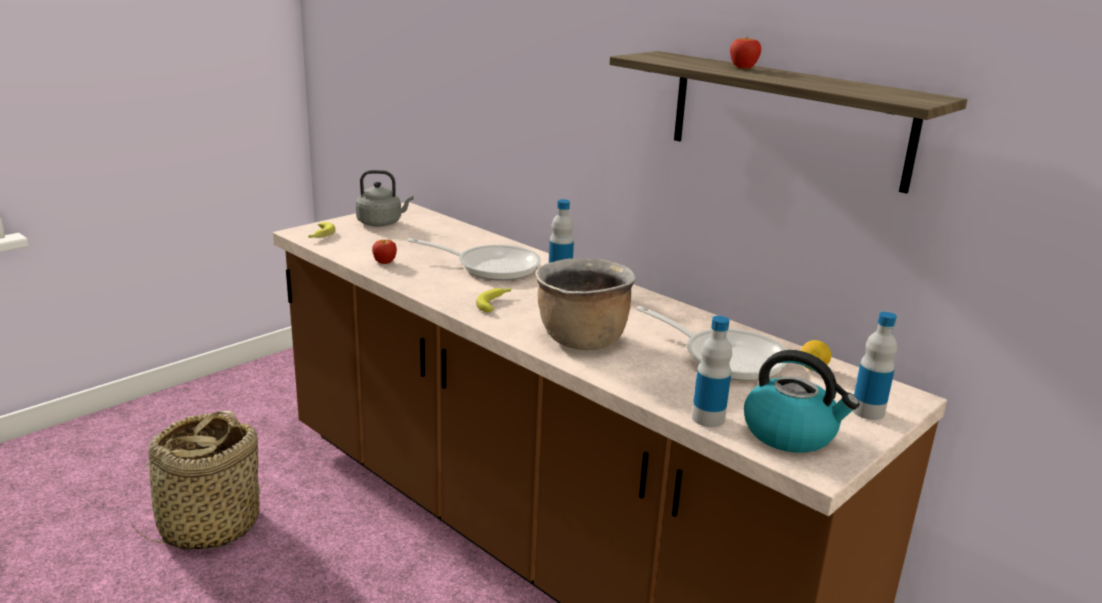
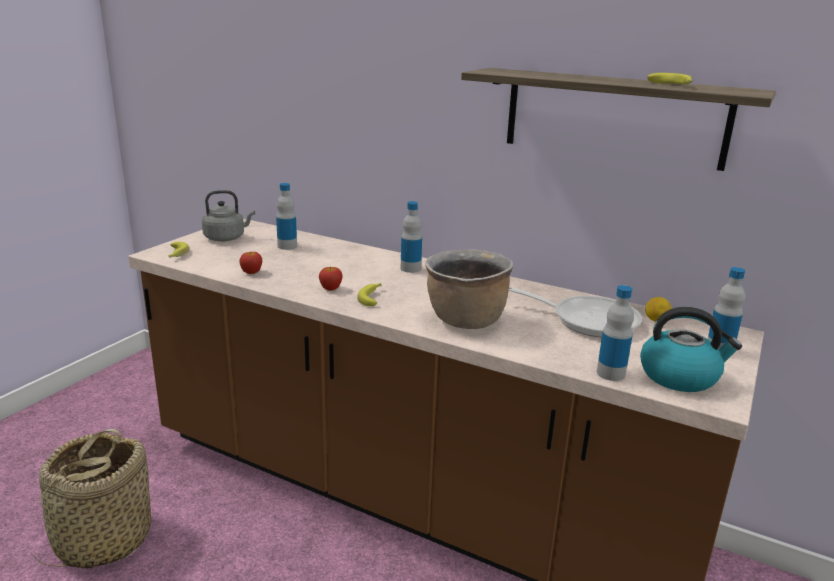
camera: 15 degrees left, 0 degrees up
frying pan [408,238,541,280] -> none
apple [730,38,761,69] -> apple moved to [319,267,342,291]
none -> bottle [276,183,297,250]
none -> banana [647,73,693,85]

